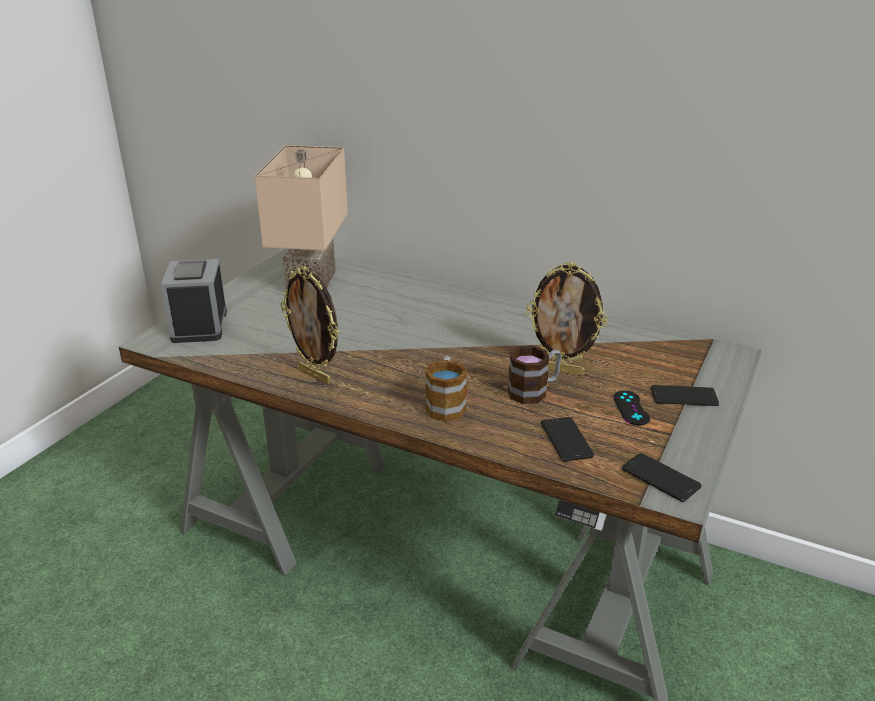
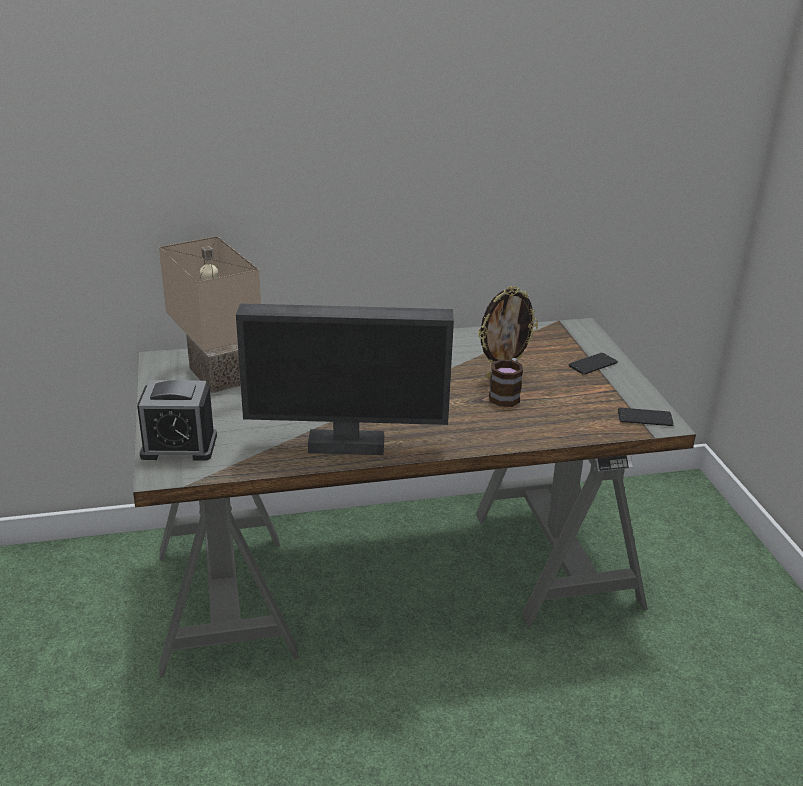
camera: 40 degrees left, 0 degrees up
alarm clock [161,259,227,343] -> alarm clock turned 45 degrees counterclockwise [137,380,217,460]
picture frame [281,266,339,385] -> monitor [236,303,454,455]
mug [425,356,467,422] -> none
phone [541,417,594,461] -> none
black game controller [613,391,650,426] -> none

